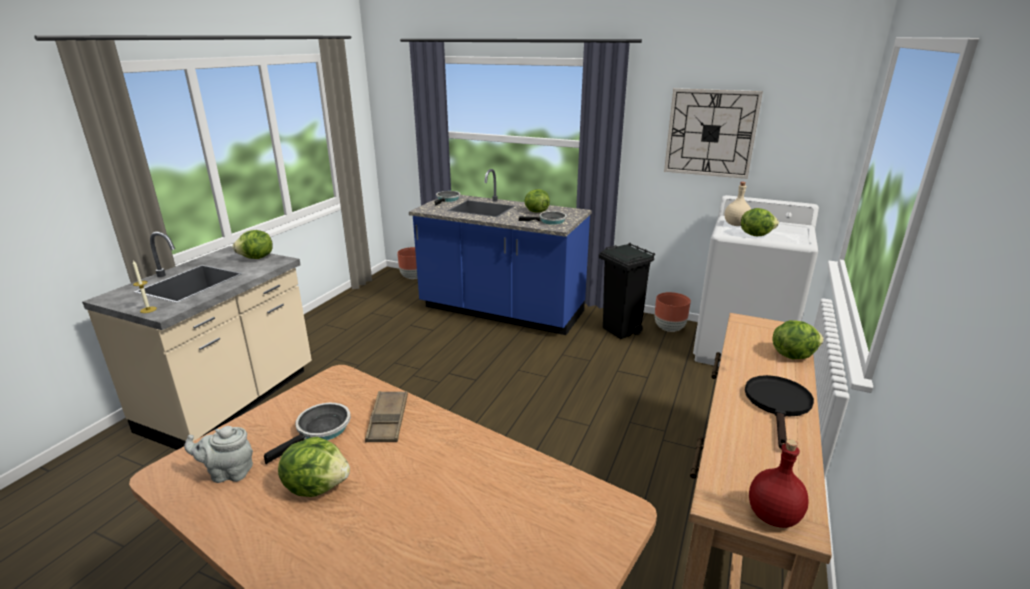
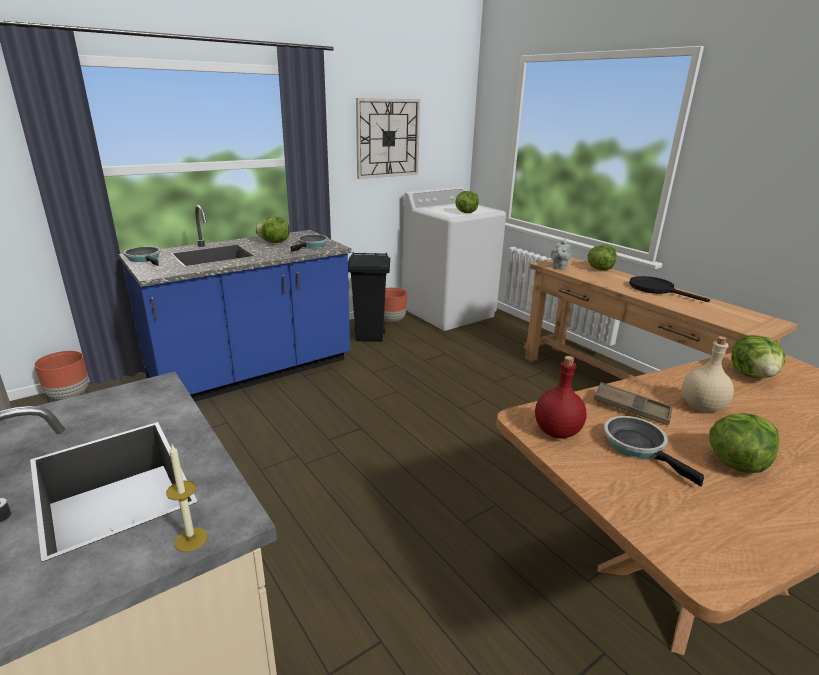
camera: 60 degrees left, 0 degrees up
grey teapot [184,426,253,483] -> grey teapot moved to [551,239,571,270]
lettuce [233,230,273,259] -> lettuce moved to [731,335,785,378]
beige bottle [724,182,751,226] -> beige bottle moved to [682,336,734,412]
red bottle [749,439,809,528] -> red bottle moved to [535,356,587,439]

